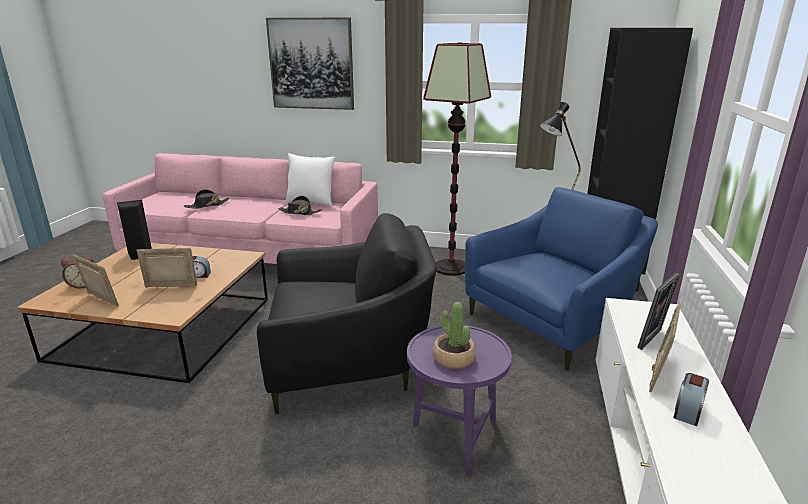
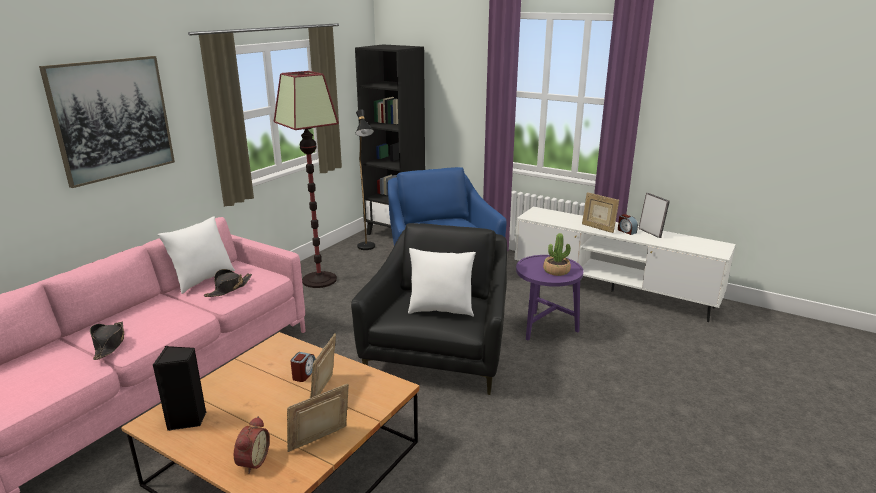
camera: 70 degrees left, 0 degrees up
picture frame [637,273,680,350] -> picture frame moved to [639,193,670,238]
none -> white pillow [408,248,476,317]

